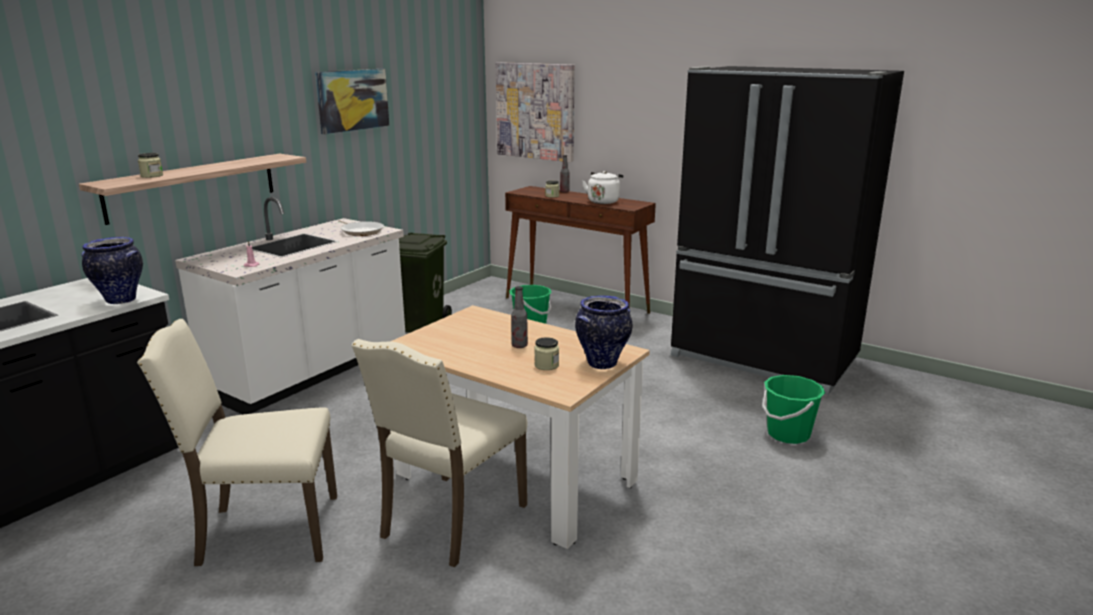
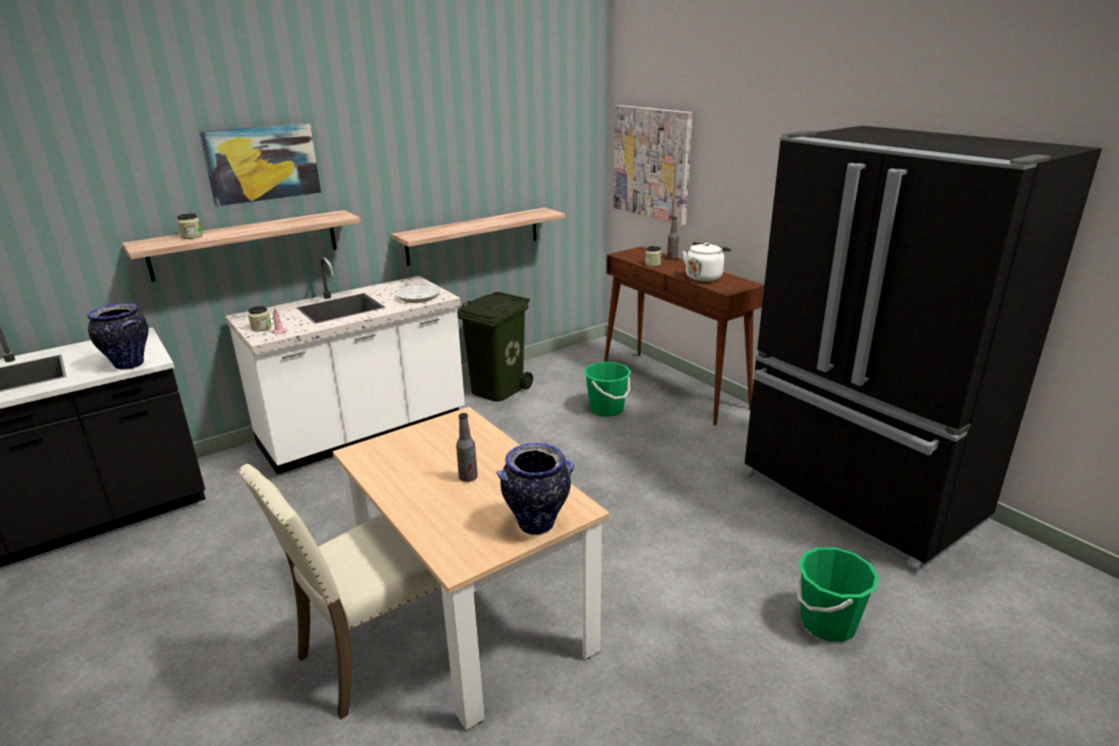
camera: 20 degrees right, 5 degrees up
beige chair [137,319,337,566] -> none
picture [315,69,389,134] -> picture moved to [199,123,321,207]
jar [534,337,559,370] -> jar moved to [248,306,272,332]
none -> shelf [391,207,565,266]

